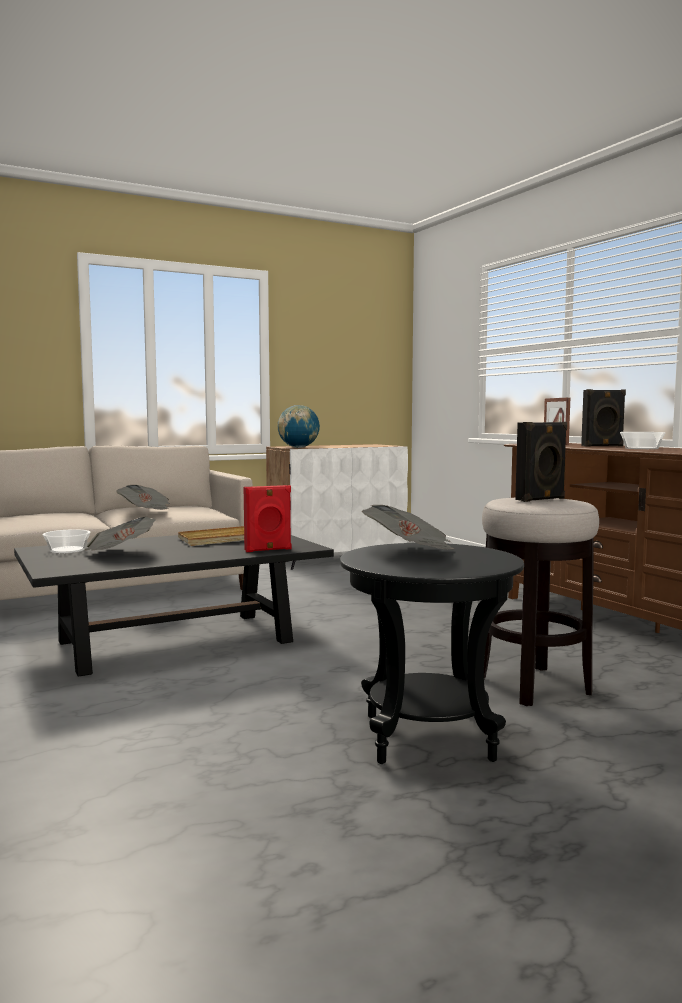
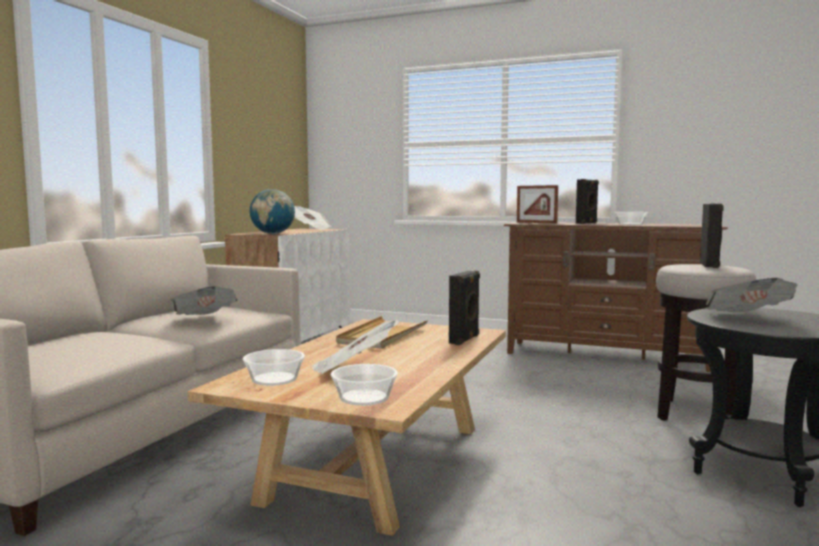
camera: 40 degrees left, 0 degrees up
black coffee table [14,535,334,677] -> beige coffee table [187,319,506,536]
red speaker [244,485,292,552] -> black speaker [449,271,480,345]
none -> newspaper [294,206,332,230]
none -> bowl [331,364,398,406]

